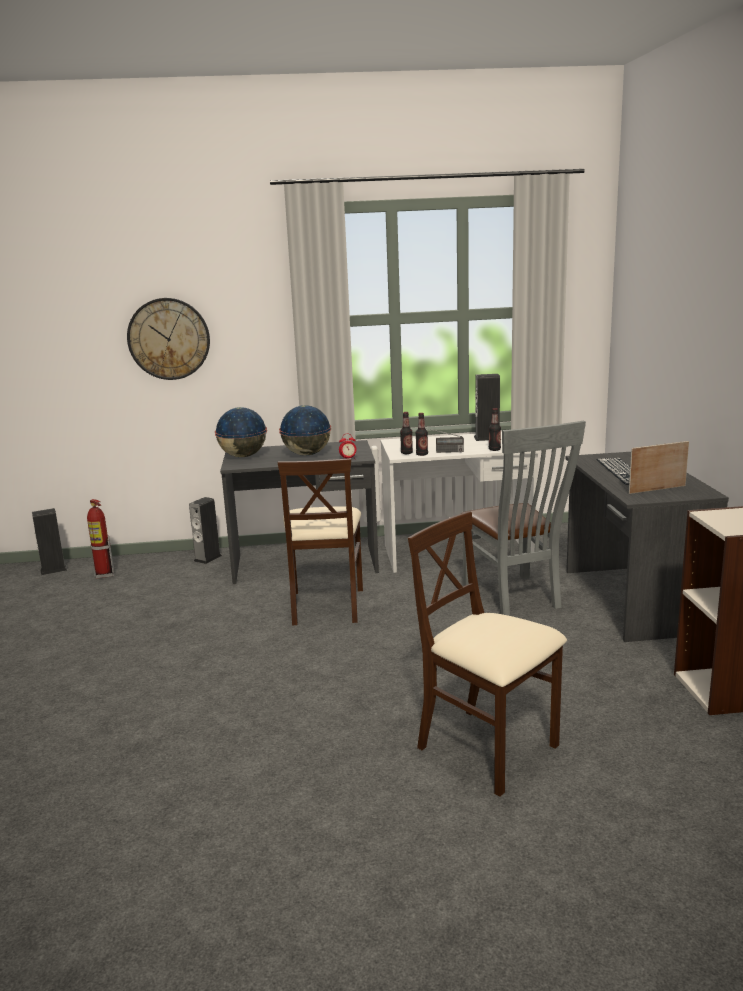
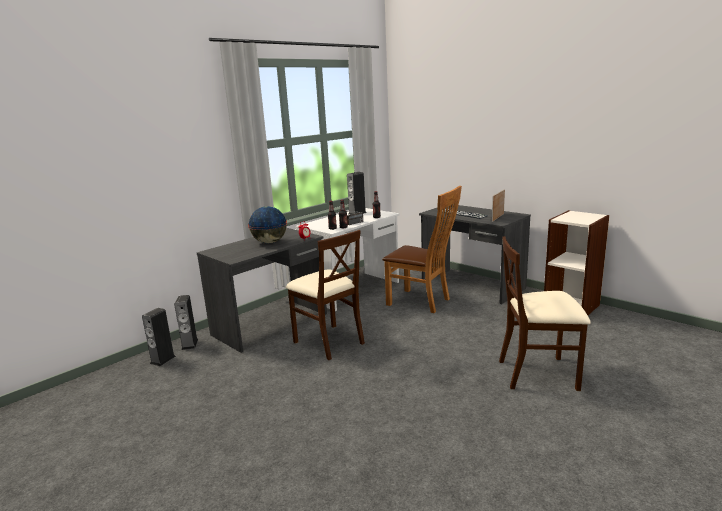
camera: 40 degrees left, 0 degrees up
speaker [32,508,67,575] -> speaker moved to [142,308,176,366]
fire extinguisher [87,499,114,579] -> none
wall clock [127,298,210,380] -> none
globe [215,407,267,457] -> none
grey chair [460,421,586,616] -> brown chair [382,186,462,313]

